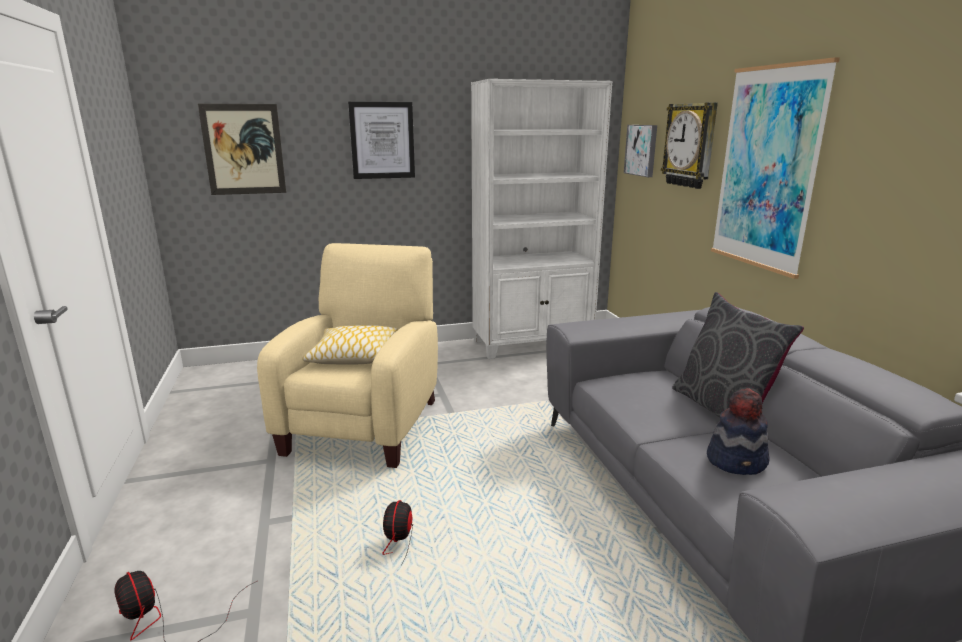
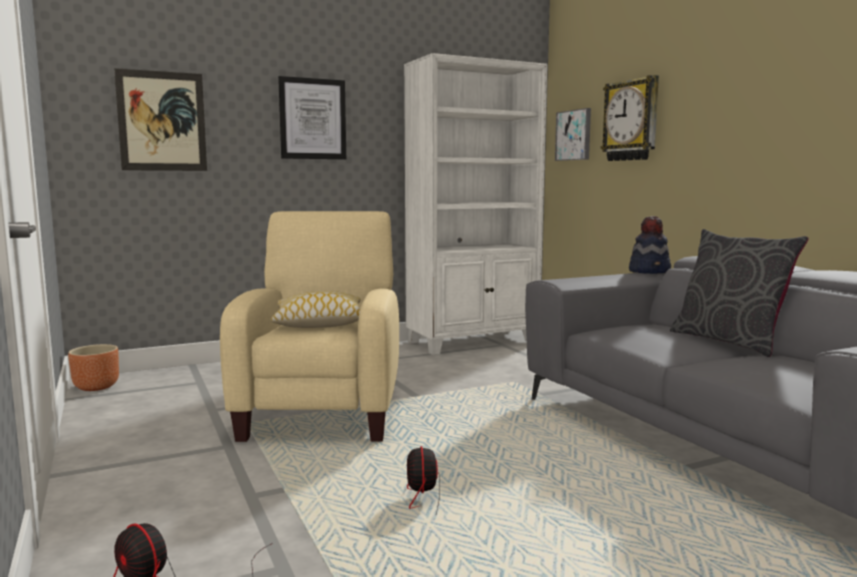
camera: 10 degrees left, 10 degrees down
hat [707,388,770,475] -> hat moved to [629,216,671,274]
picture [711,57,840,279] -> none
none -> brown planter [68,344,119,391]

